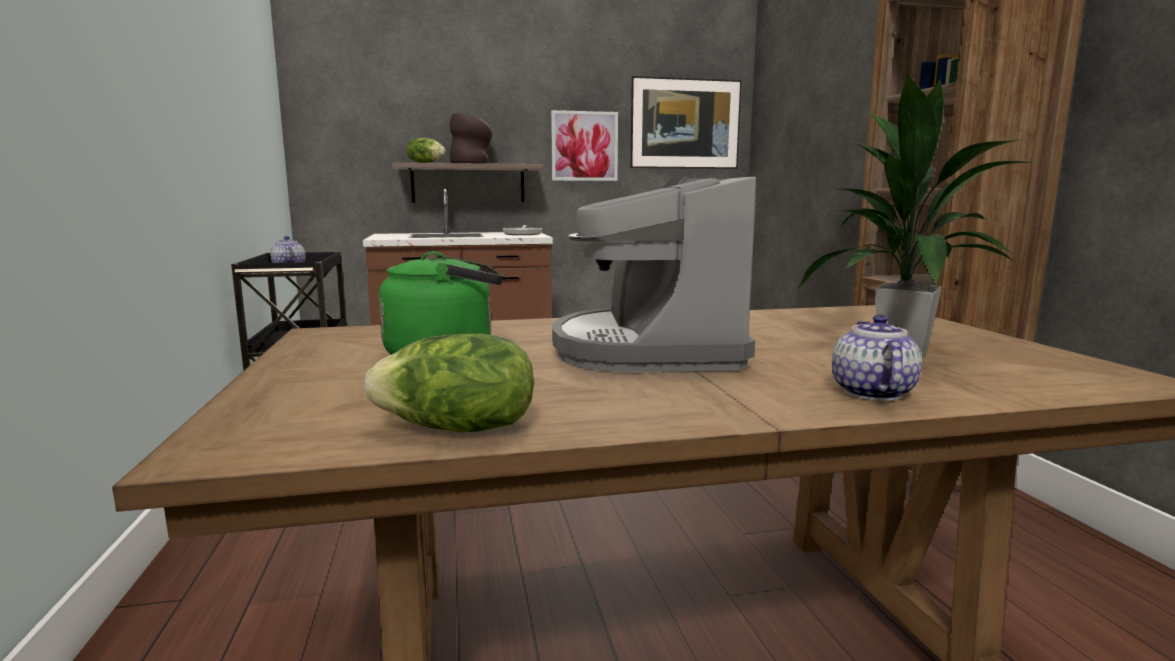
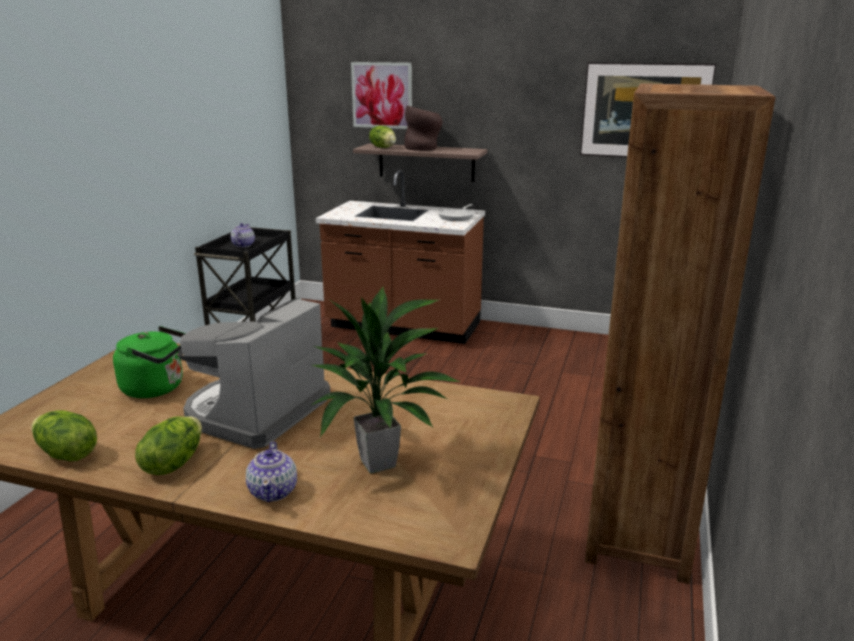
camera: 30 degrees right, 10 degrees up
picture [551,110,618,181] -> picture moved to [351,62,412,129]
teapot [832,314,922,401] -> teapot turned 135 degrees clockwise [246,441,297,502]
none -> lettuce [135,416,202,475]

